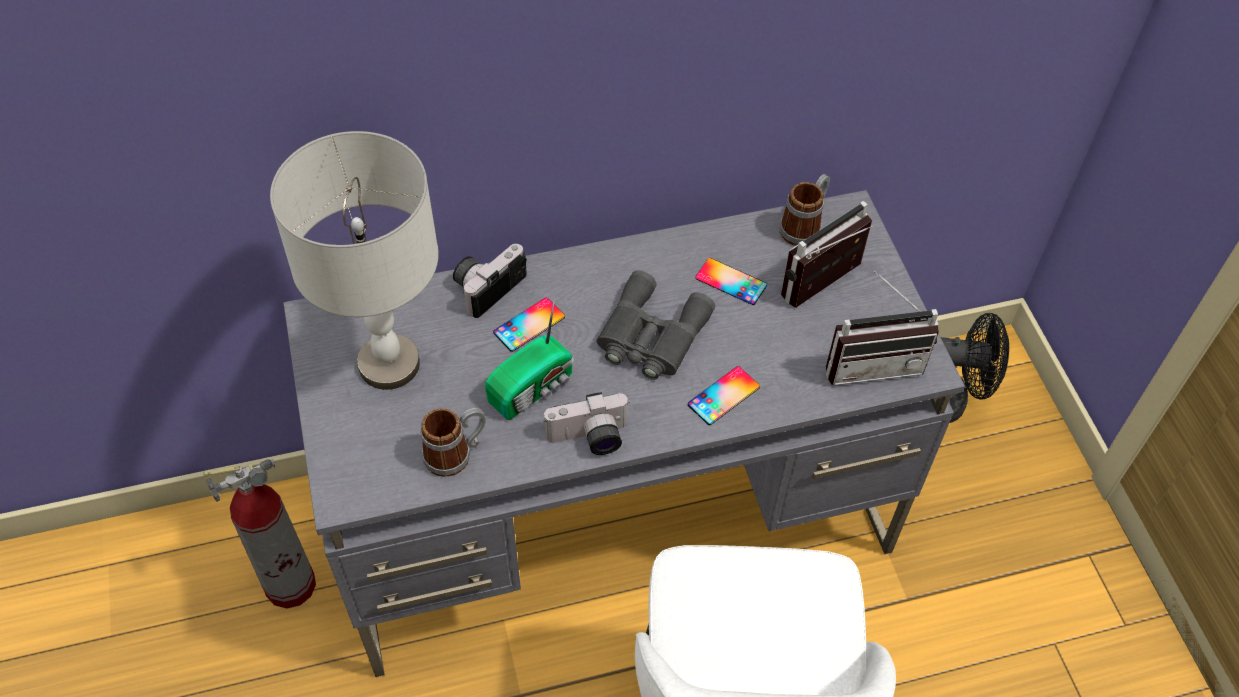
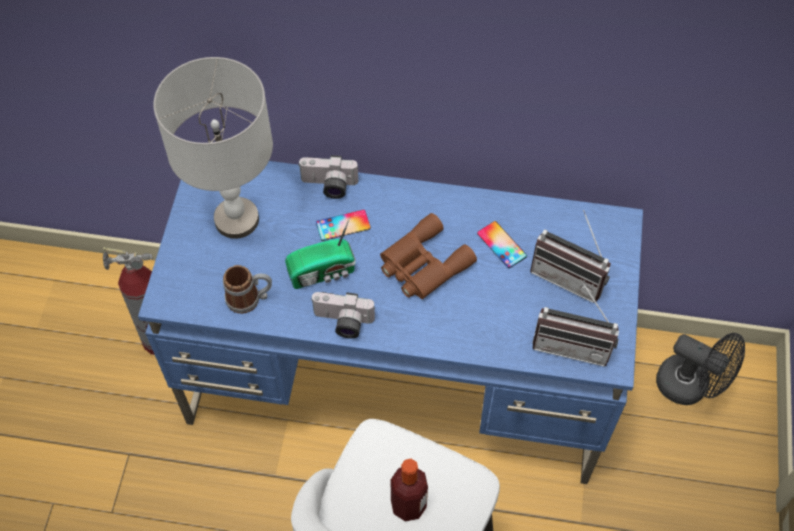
camera: 25 degrees right, 5 degrees up
grey desk [283,190,965,677] -> blue desk [138,161,643,484]
camera [453,244,527,318] -> camera turned 150 degrees counterclockwise [298,155,359,199]
grey binoculars [597,270,715,380] -> brown binoculars [380,213,477,299]
phone [688,366,760,425] -> none
mug [779,174,830,246] -> none
radio [781,201,873,308] -> radio turned 135 degrees counterclockwise [530,210,611,303]
none -> bottle [391,459,428,522]

